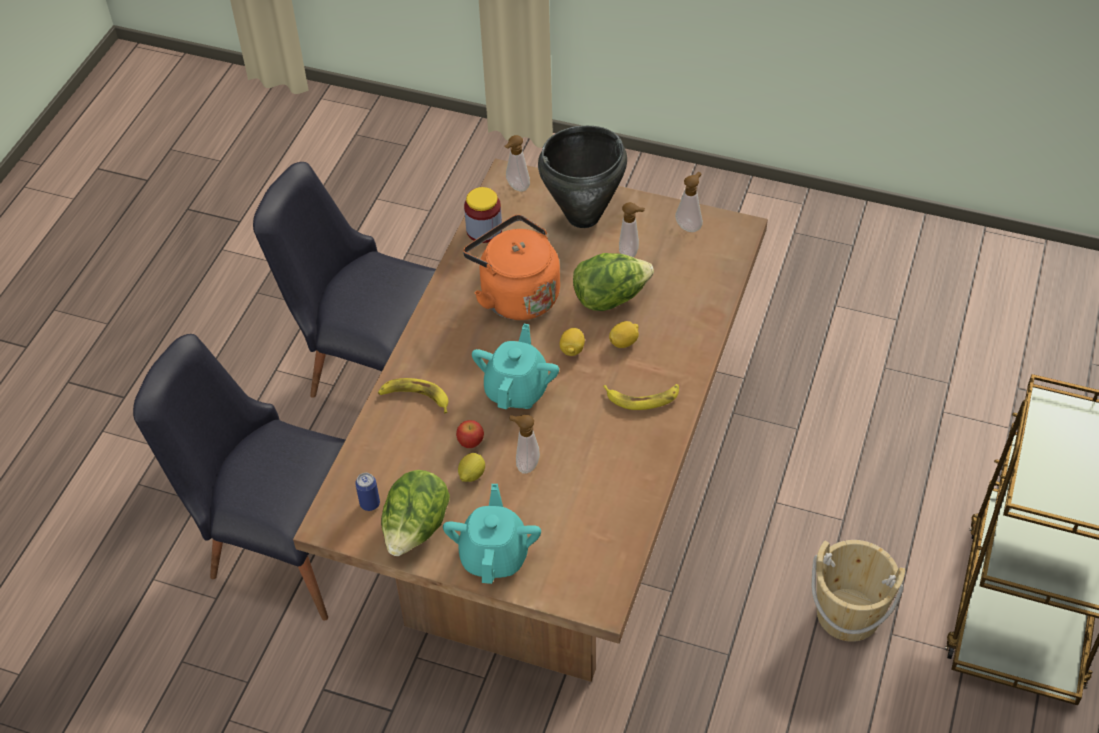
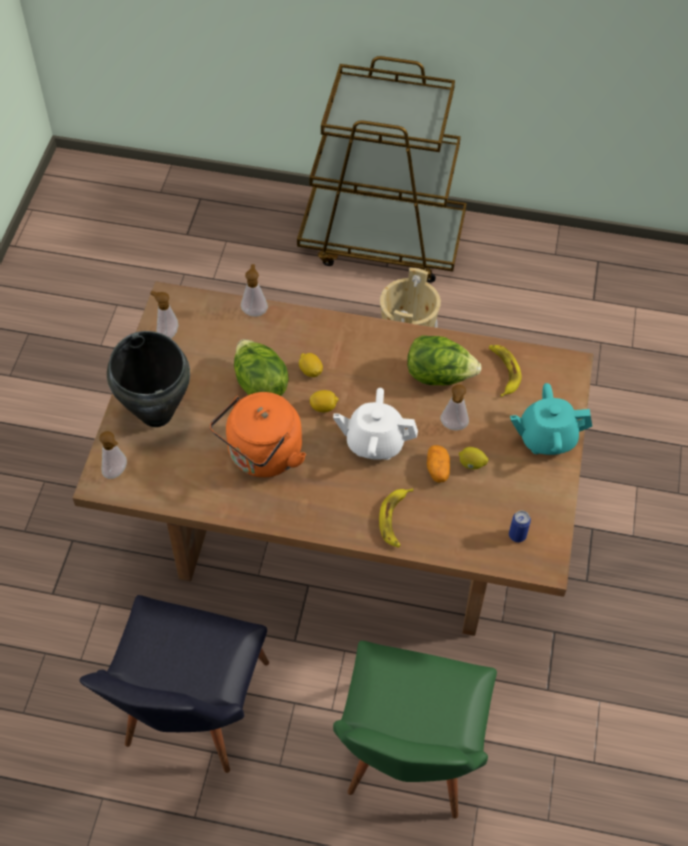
camera: 100 degrees left, 5 degrees up
black chair [133,334,345,621] -> green chair [333,641,497,819]
lettuce [381,470,450,556] -> lettuce moved to [407,335,482,386]
apple [456,420,484,448] -> potato [427,445,450,483]
jar [464,187,502,243] -> none
turquoise teapot [472,324,559,409] -> white teapot [333,388,418,460]
banana [603,384,679,410] -> banana moved to [489,345,522,397]
soap dispenser [619,202,645,258] -> soap dispenser moved to [241,264,268,317]

